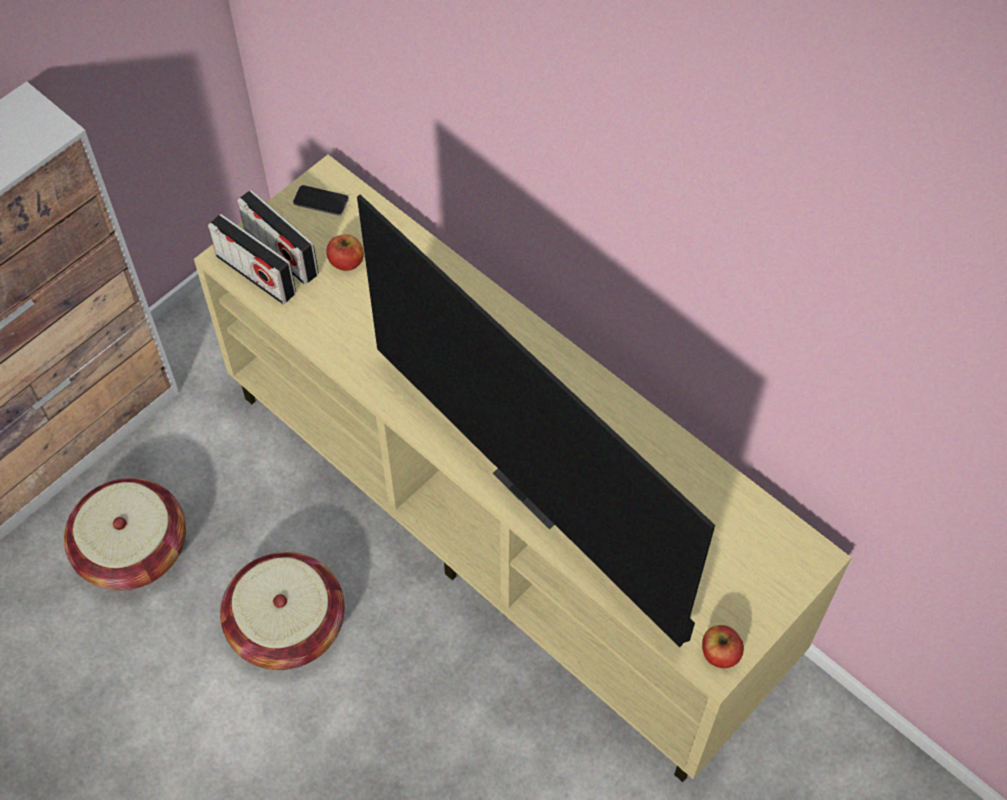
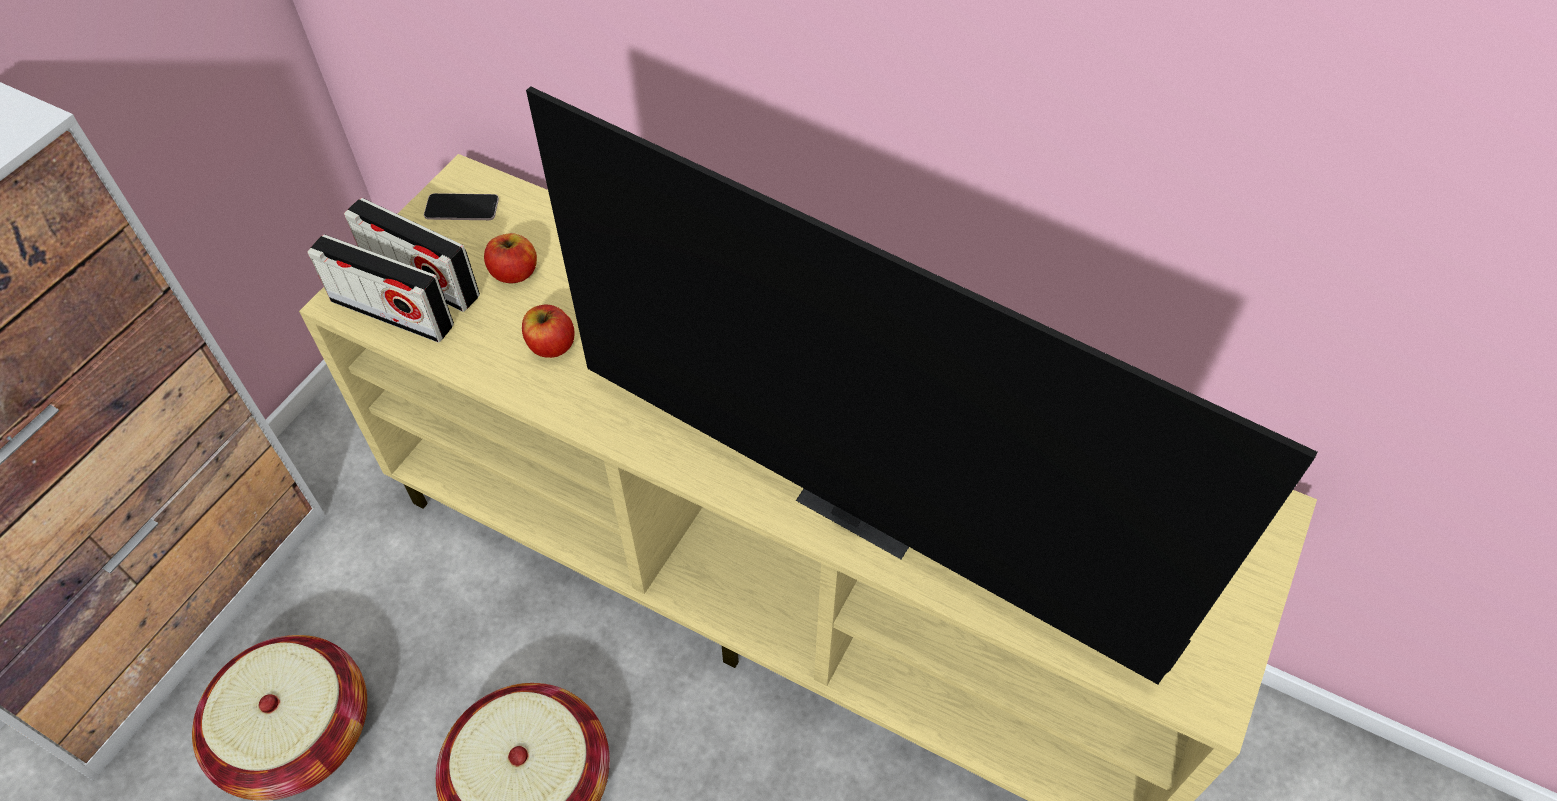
camera: 15 degrees left, 5 degrees down
apple [702,625,744,668] -> apple moved to [522,305,574,358]

